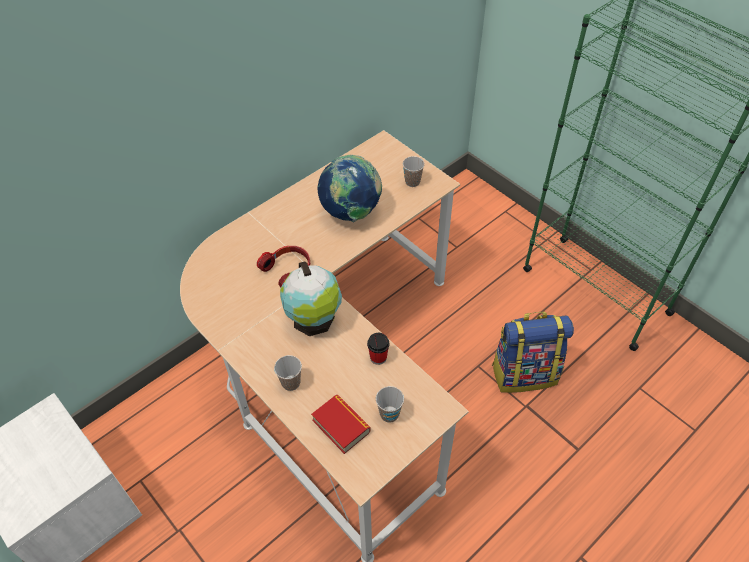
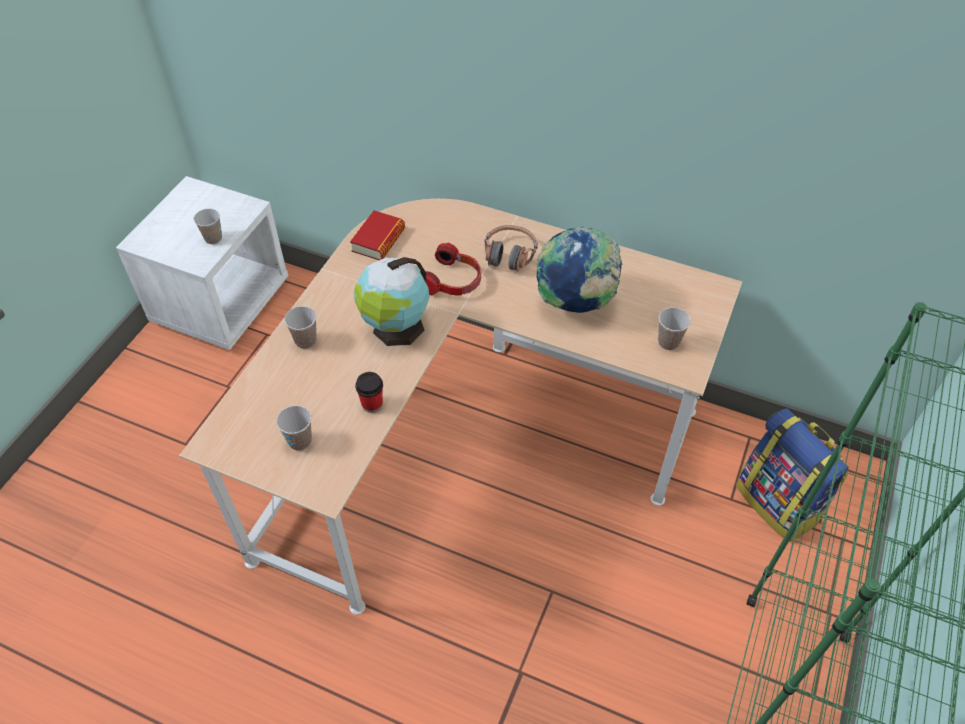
camera: 65 degrees right, 0 degrees up
book [311,395,371,454] -> book moved to [350,211,405,260]
backpack [492,311,574,393] -> backpack moved to [736,408,849,542]
none -> cup [194,209,222,244]
none -> headphones [484,225,538,272]

